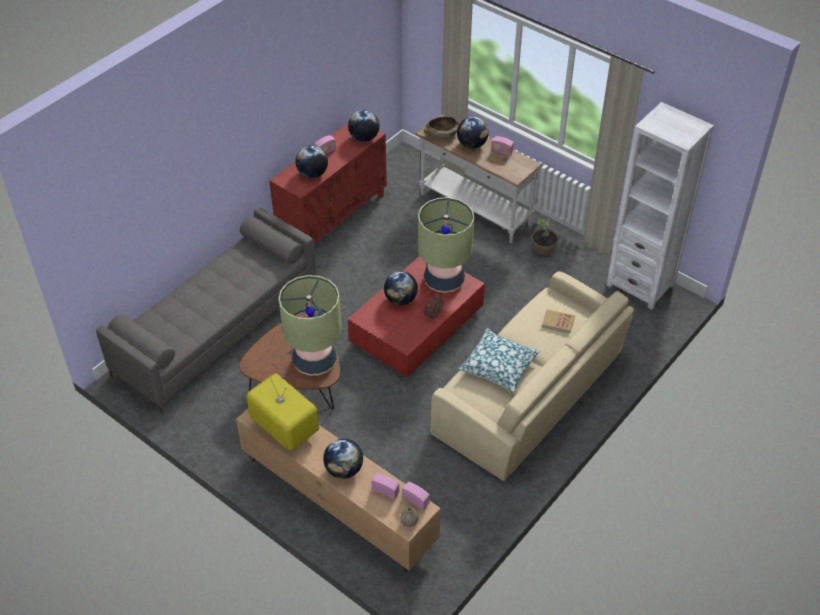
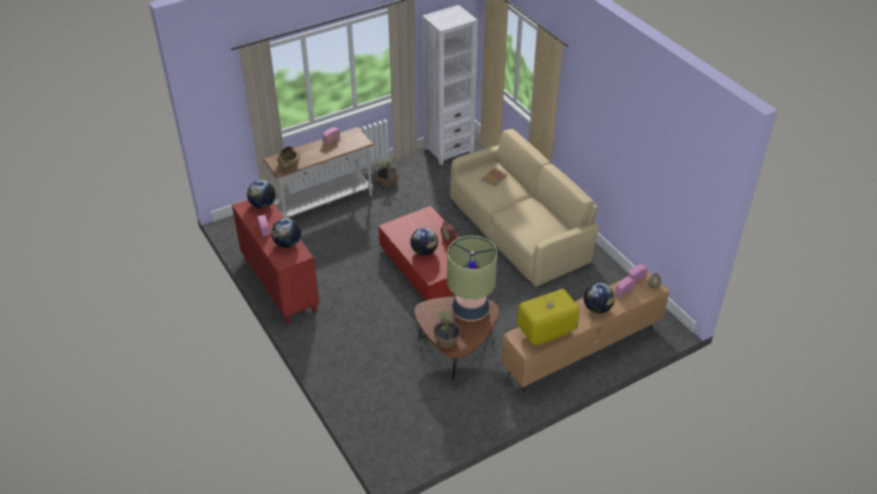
camera: 70 degrees left, 5 degrees down
grey sofa [96,207,316,414] -> none
table lamp [418,197,474,293] -> none
globe [457,117,489,149] -> none
pillow [459,328,540,394] -> none
none -> potted plant [433,310,461,348]

